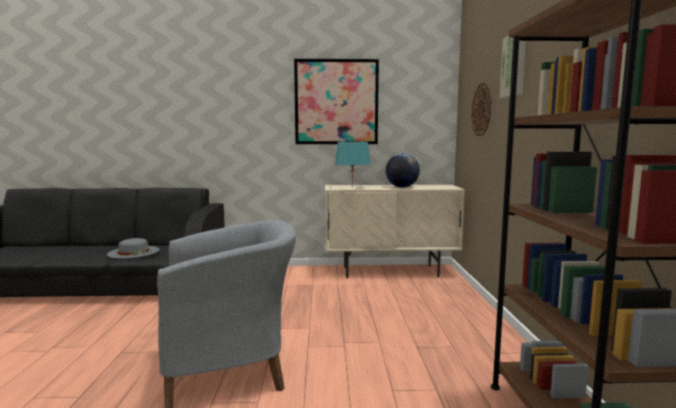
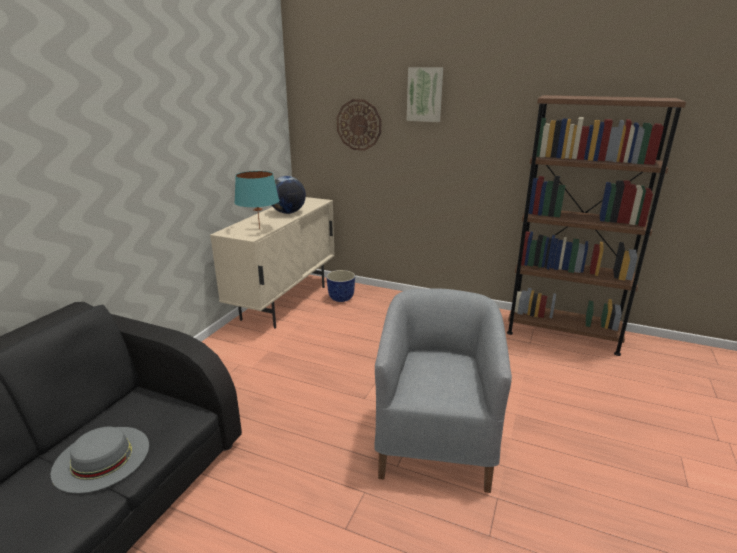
camera: 65 degrees left, 15 degrees up
picture [294,59,379,144] -> none
none -> planter [326,270,355,302]

